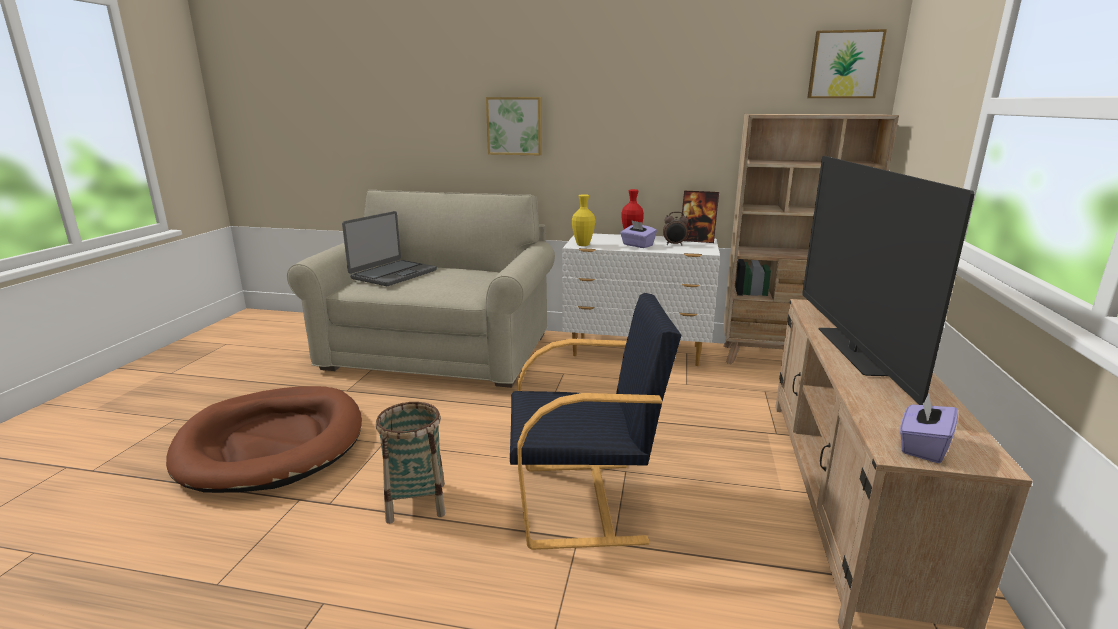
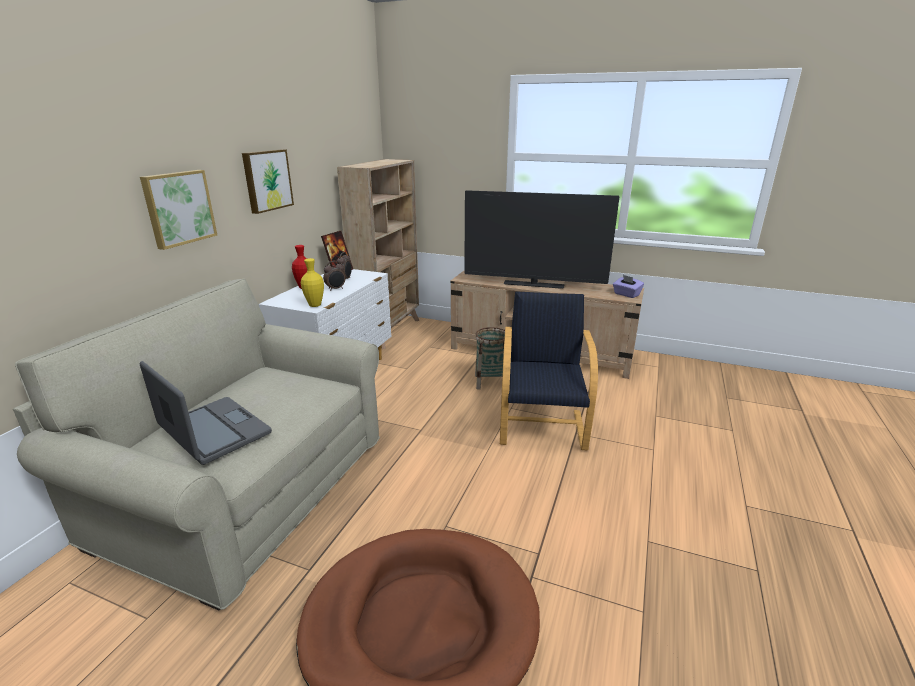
camera: 80 degrees left, 5 degrees up
basket [376,402,445,524] -> basket moved to [475,327,505,390]
purple tissue box [620,220,657,248] -> alarm clock [323,261,346,291]
picture [807,29,887,98] -> picture moved to [242,149,294,214]

